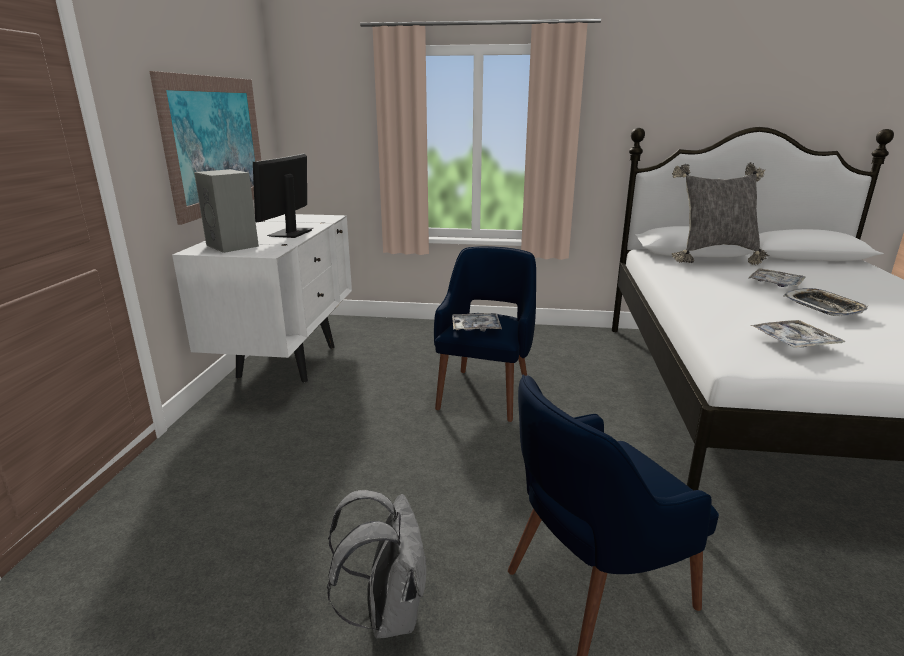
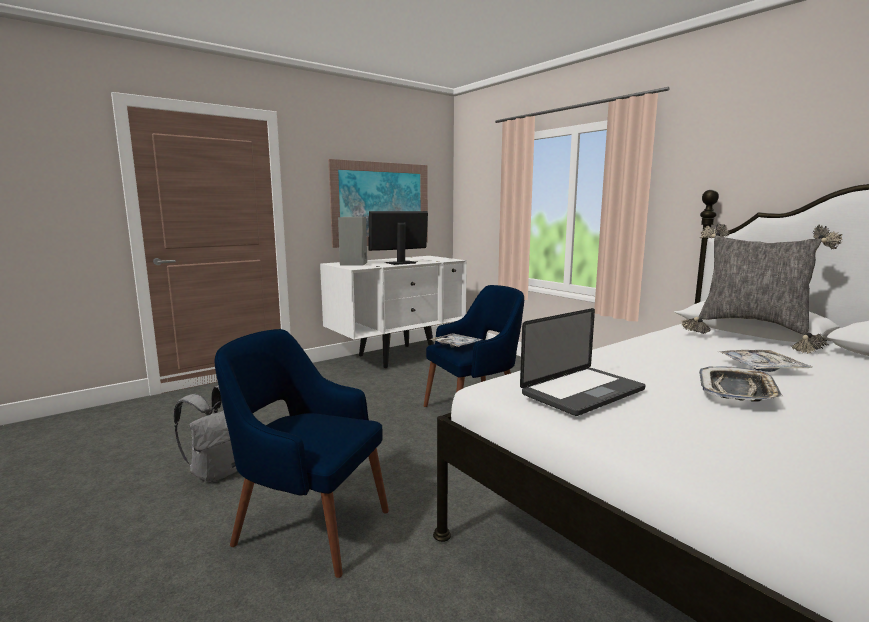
camera: 45 degrees right, 10 degrees down
tray [750,320,845,348] -> laptop [520,308,646,416]

